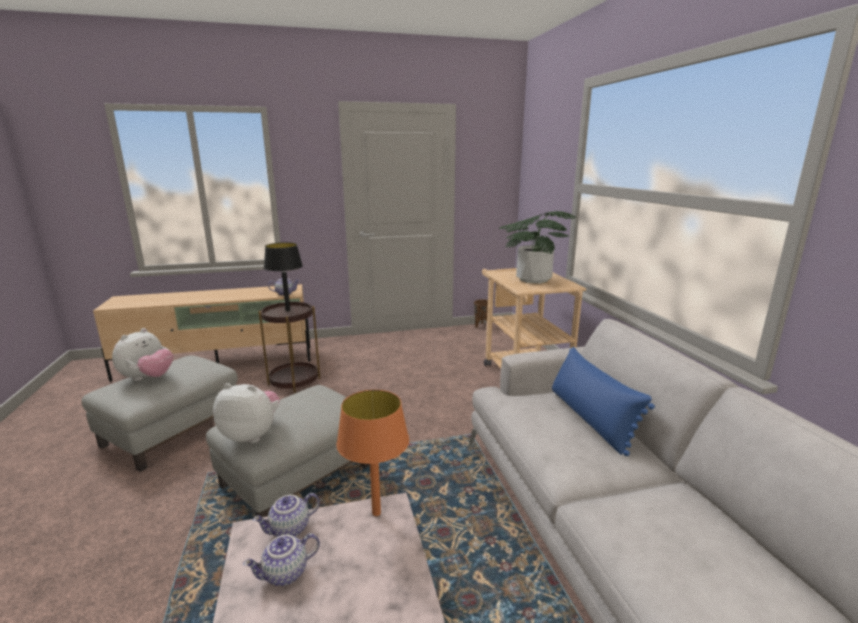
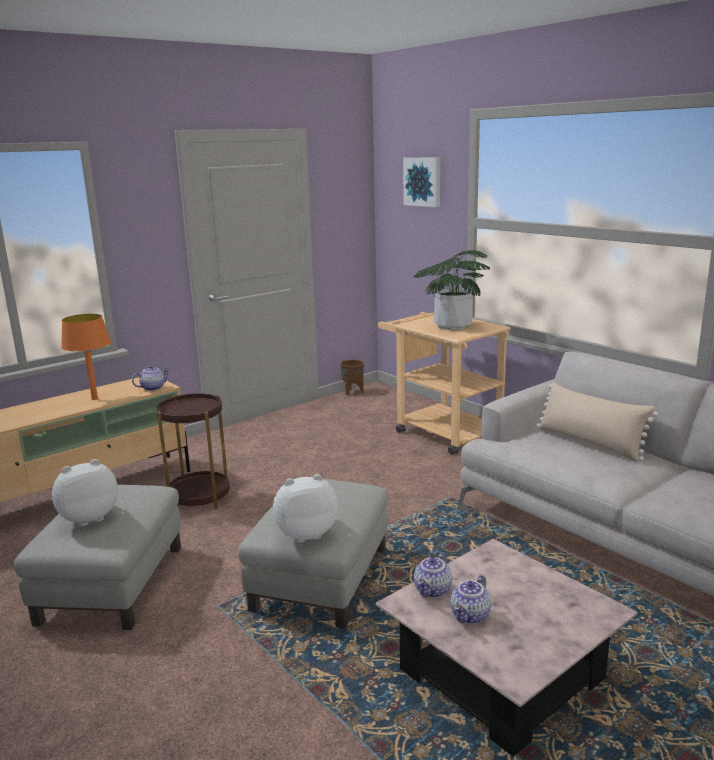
camera: 25 degrees left, 0 degrees up
plush toy [112,328,173,381] -> plush toy turned 120 degrees counterclockwise [52,459,118,527]
black table lamp [264,242,303,311] -> none
orange table lamp [337,390,409,516] -> orange table lamp moved to [61,314,111,400]
blue pillow [552,347,655,456] -> beige pillow [537,382,658,462]
none -> picture [403,158,440,207]

